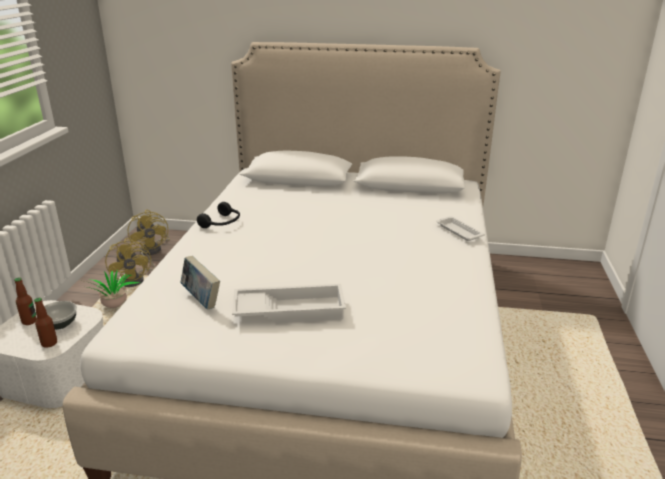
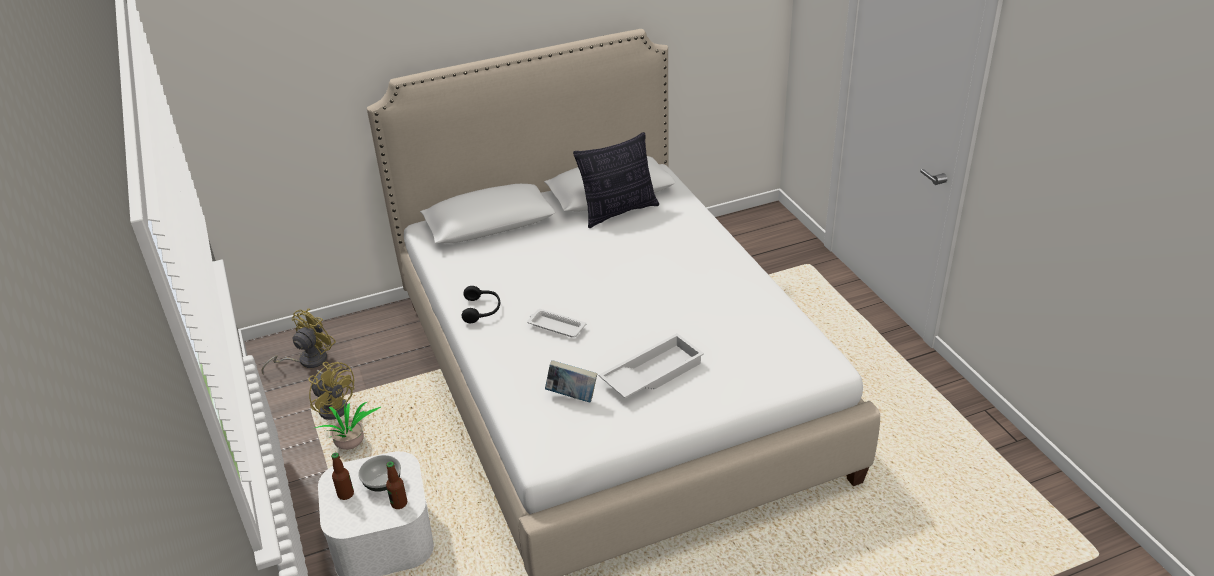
camera: 30 degrees left, 10 degrees up
yellow fan [128,210,170,255] -> yellow fan turned 90 degrees counterclockwise [261,308,336,374]
white tray [436,216,485,241] -> white tray moved to [527,309,586,337]
none -> pillow [573,132,659,228]

